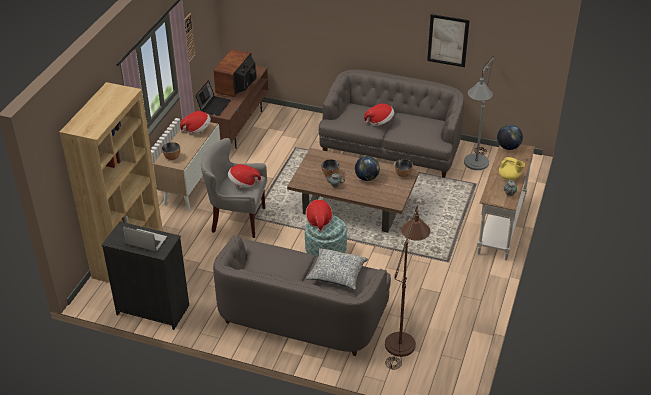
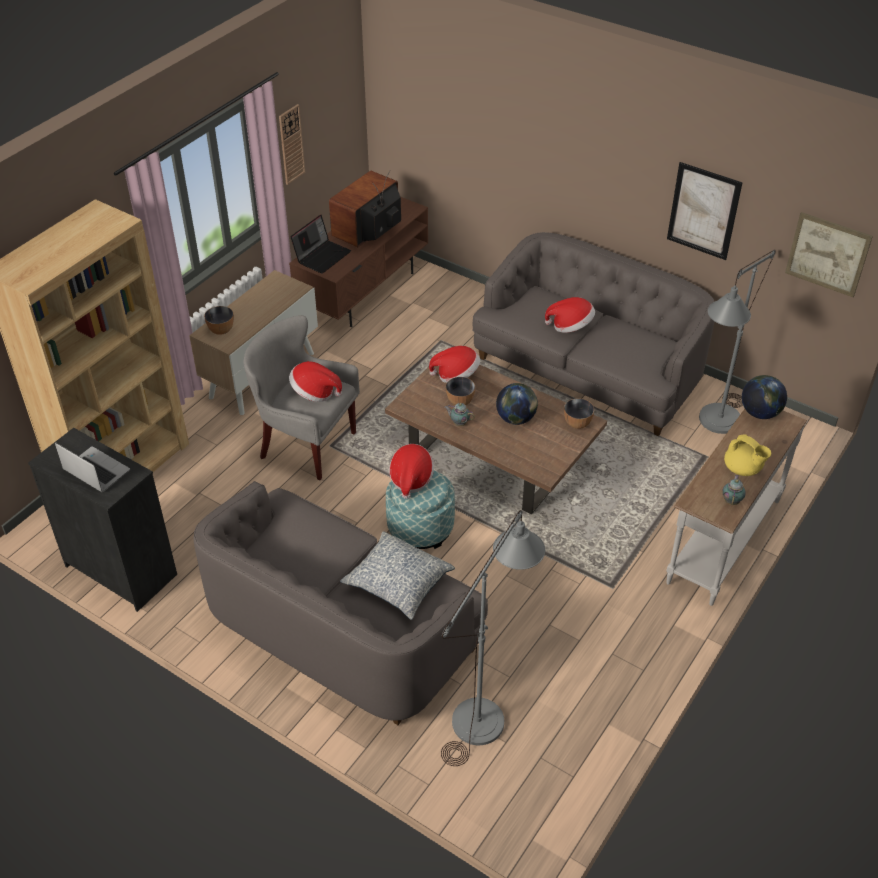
camera: 15 degrees right, 5 degrees up
hat [180,111,211,135] -> hat moved to [429,346,480,383]
brown floor lamp [385,206,431,369] -> grey floor lamp [441,510,545,766]
none -> picture [785,212,873,297]

